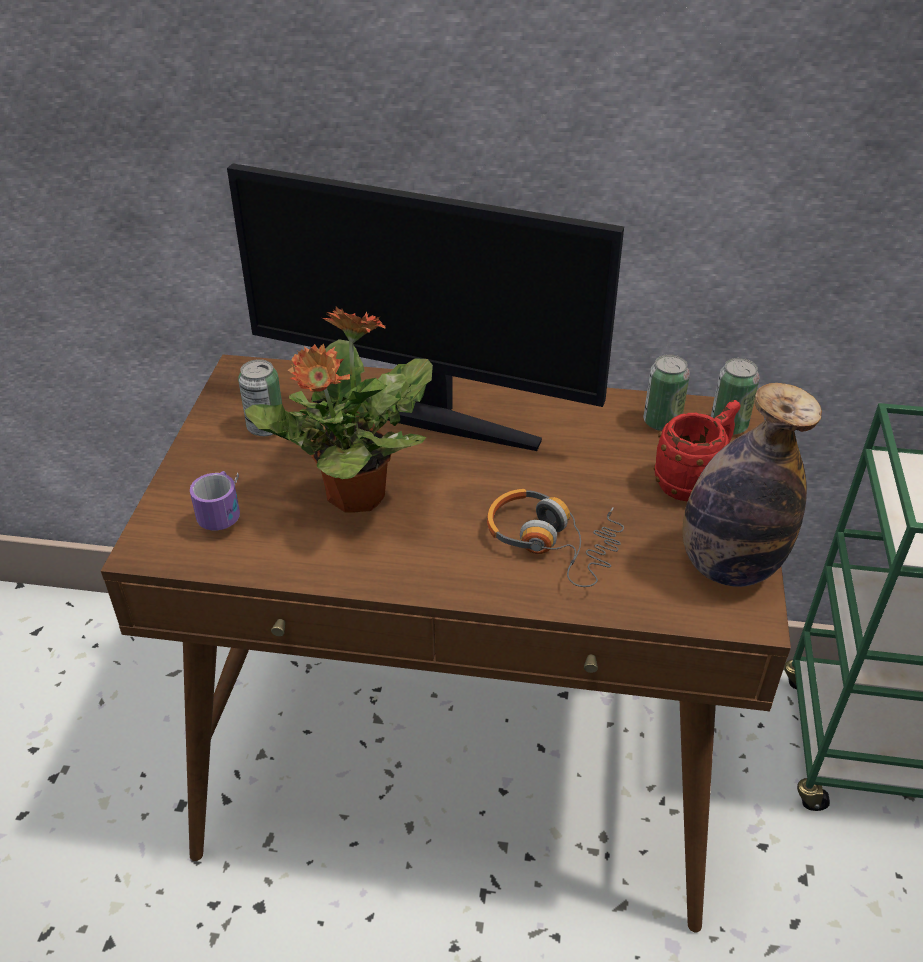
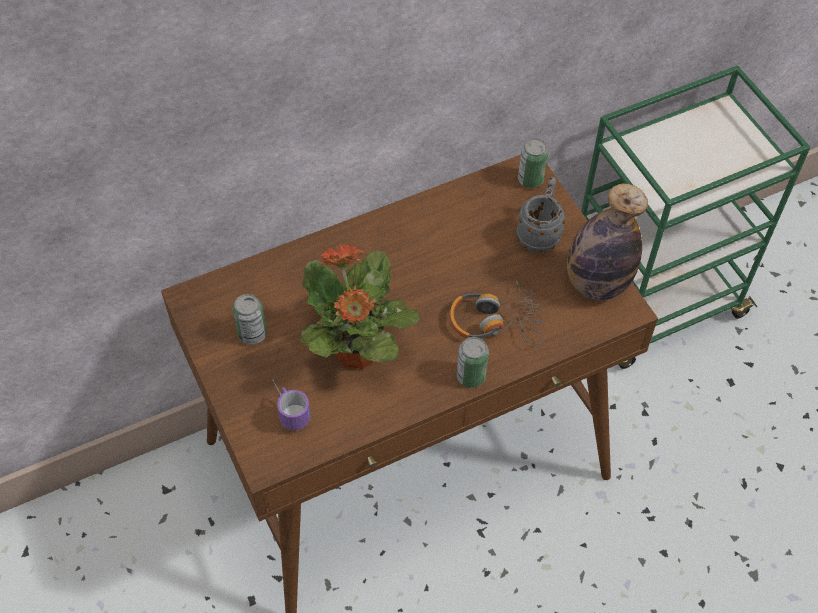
camera: 35 degrees left, 15 degrees up
monitor [227,163,624,451] -> none
can [643,354,690,431] -> can moved to [457,337,489,388]
red mug [654,400,741,501] -> grey mug [516,177,565,253]

